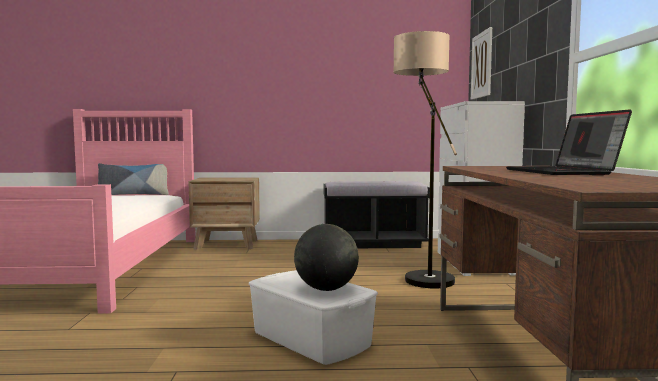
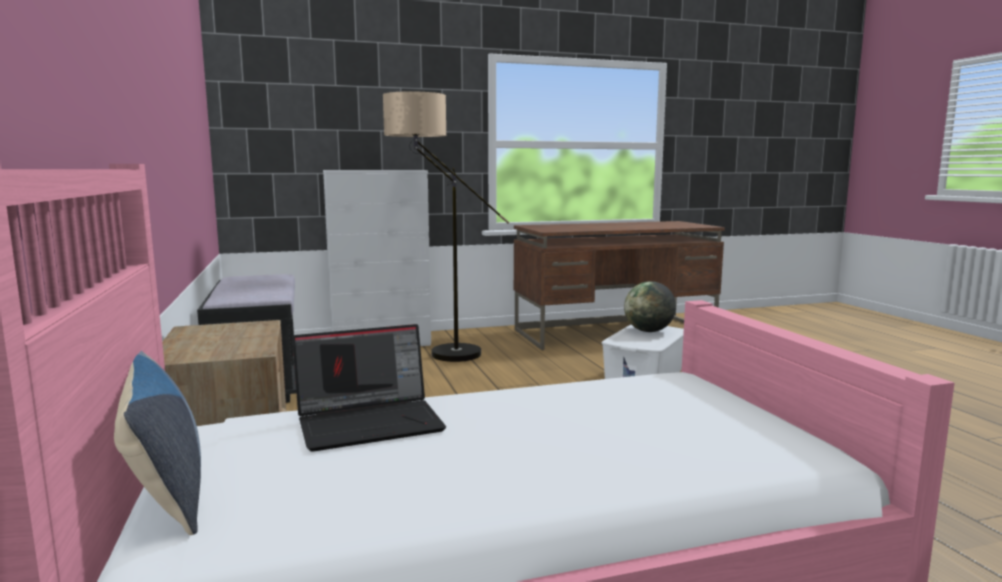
camera: 105 degrees left, 5 degrees up
picture [471,27,492,100] -> none
laptop [506,109,632,175] -> laptop moved to [292,324,446,452]

